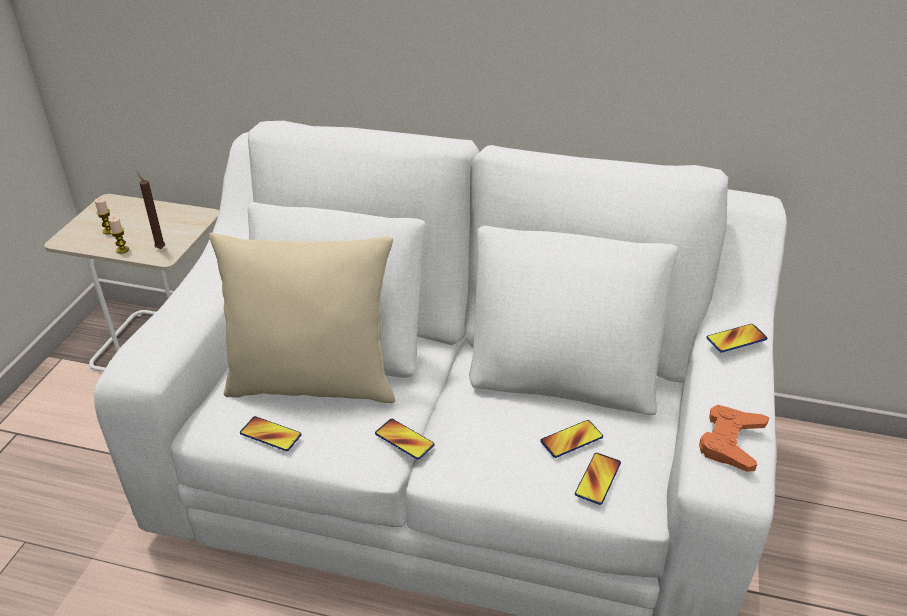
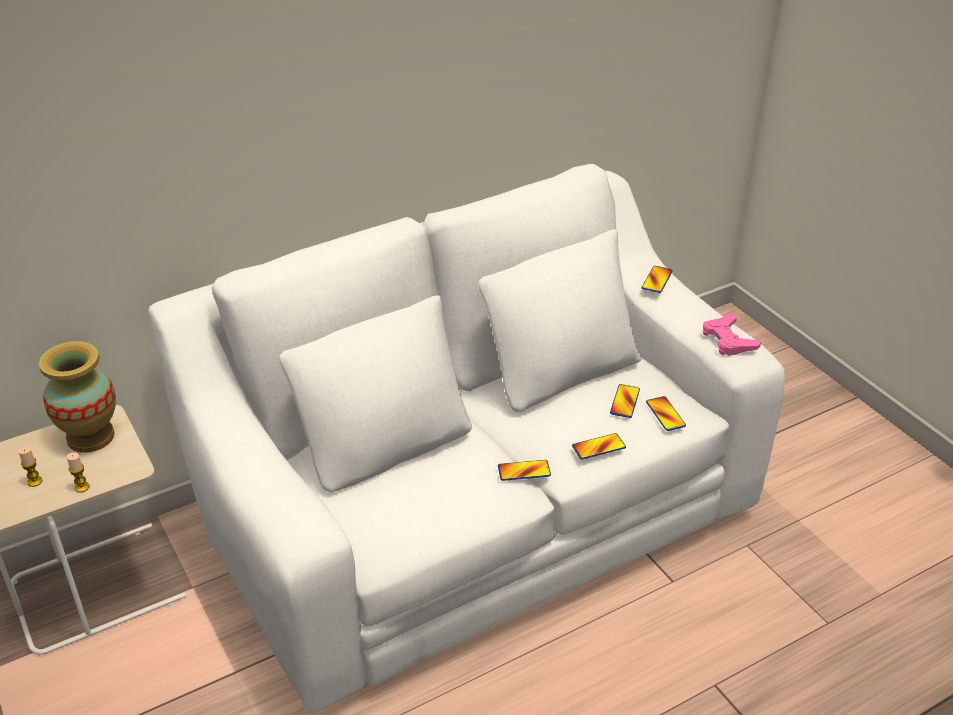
camera: 45 degrees left, 0 degrees up
brown candle [137,171,165,249] -> none
beige pillow [209,233,395,403] -> none
phone [240,416,302,451] -> phone moved to [572,433,626,460]
orange game controller [699,405,770,472] -> pink game controller [703,313,761,356]
none -> vase [39,341,116,453]

